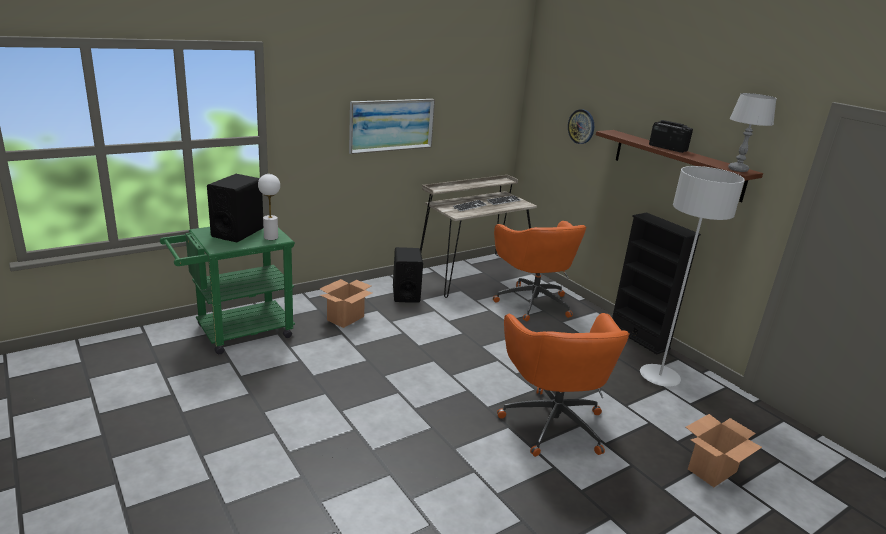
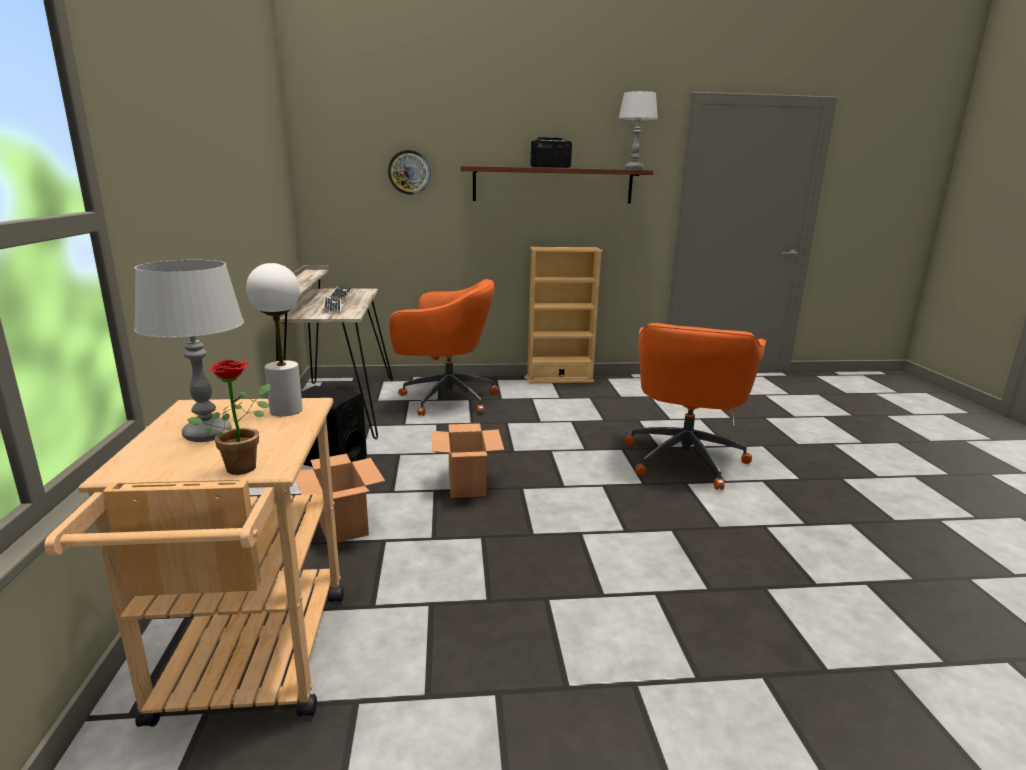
camera: 60 degrees left, 5 degrees down
green cart [160,227,295,355] -> beige cart [45,398,344,727]
black speaker [207,174,263,242] -> grey table lamp [134,260,244,442]
picture [349,99,435,154] -> none
orange office chair [497,313,630,457] -> orange office chair turned 90 degrees clockwise [625,323,766,490]
black bookcase [612,213,701,354] -> beige bookcase [526,247,603,383]
grey floor lamp [640,166,745,387] -> none
cardboard box [686,414,762,487] -> cardboard box moved to [432,423,504,498]
none -> potted plant [187,360,271,475]

